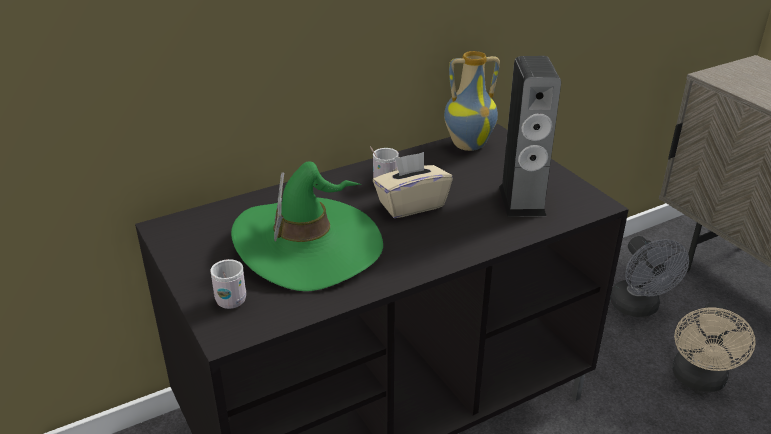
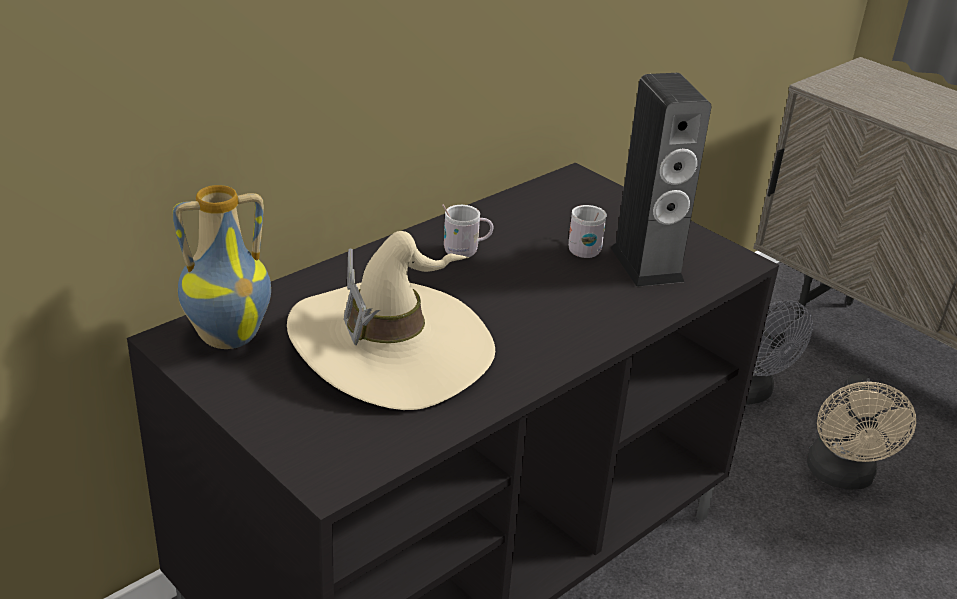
camera: 15 degrees left, 0 degrees up
white mug [210,259,246,309] -> white mug moved to [568,205,607,258]
green hat [231,161,383,291] -> beige hat [287,231,495,410]
beige tissue box [373,152,453,218] -> none
vase [444,51,500,151] -> vase moved to [173,185,271,349]

